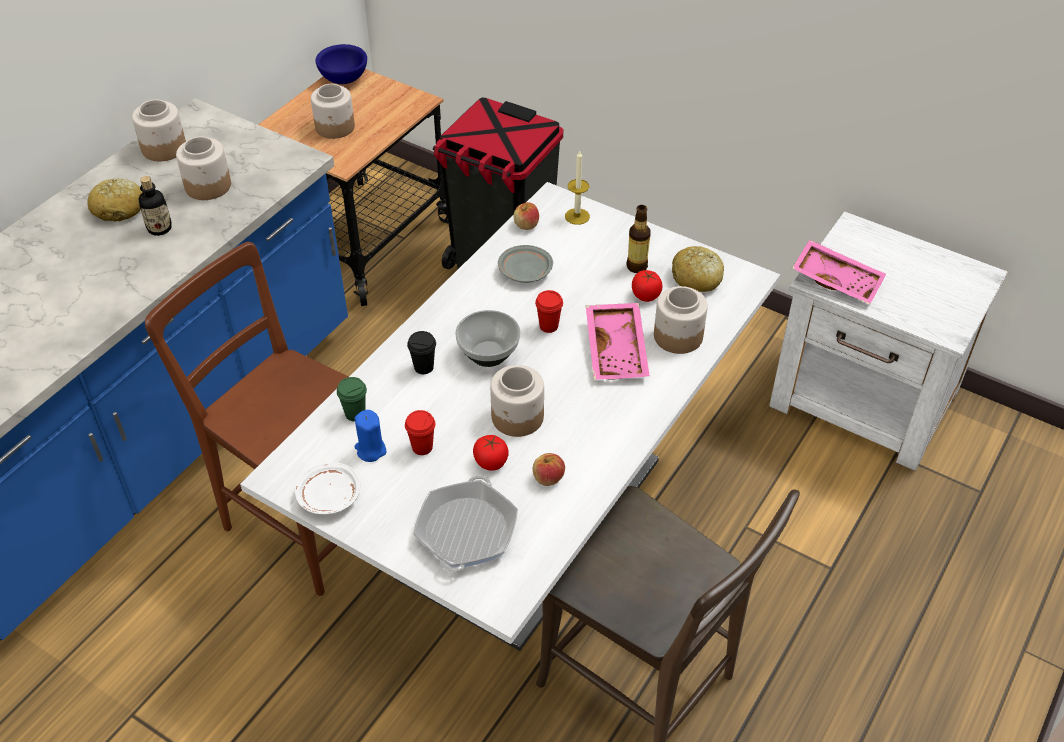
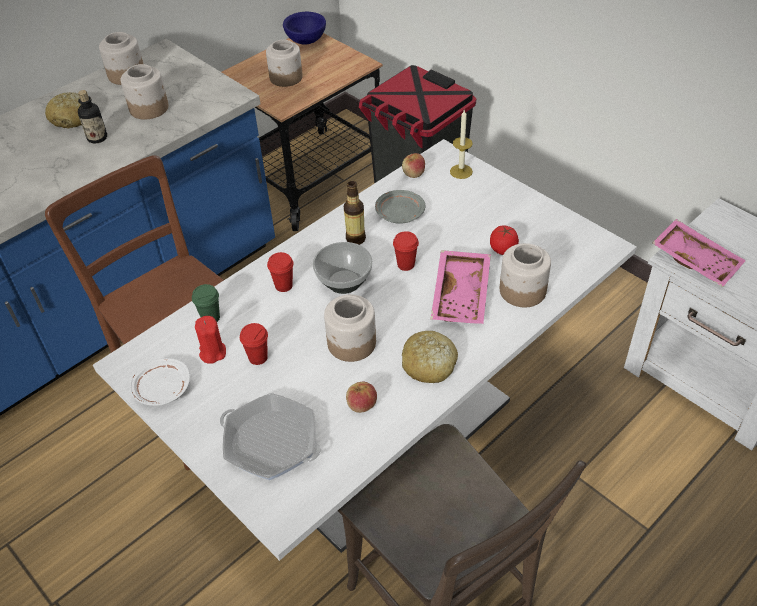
camera: 15 degrees right, 0 degrees up
blue candle [354,410,387,462] -> red candle [195,316,226,364]
black cup [407,331,436,374] -> red cup [267,252,294,292]
frying pan [413,476,518,572] -> frying pan turned 90 degrees clockwise [220,393,321,480]
tomato [473,435,509,471] -> none
bottle [626,205,651,273] -> bottle moved to [344,181,366,245]
bread [672,246,724,292] -> bread moved to [402,331,458,383]

